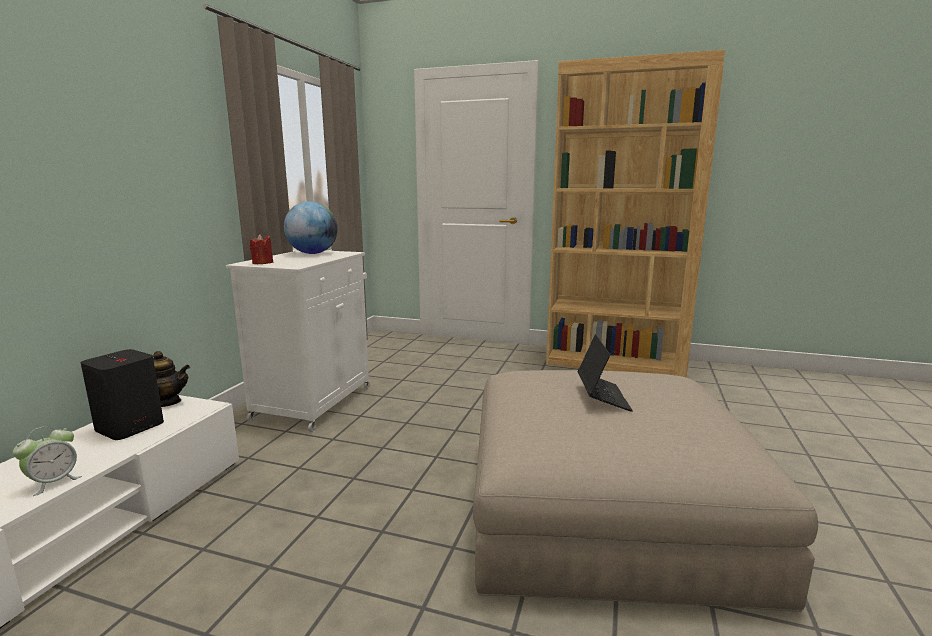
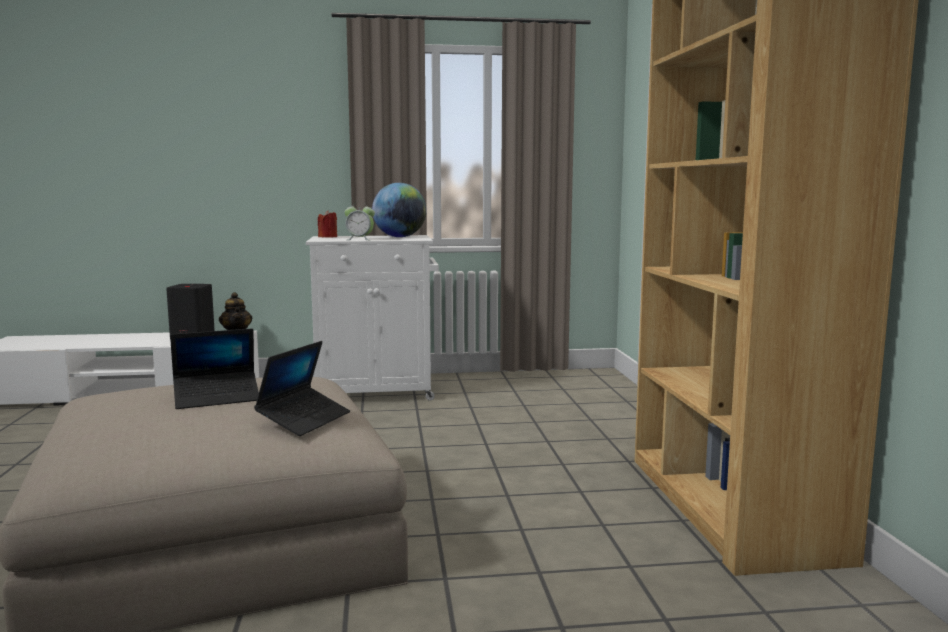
camera: 65 degrees right, 5 degrees down
alarm clock [13,426,82,496] -> alarm clock moved to [345,204,375,240]
none -> laptop [254,341,350,436]

